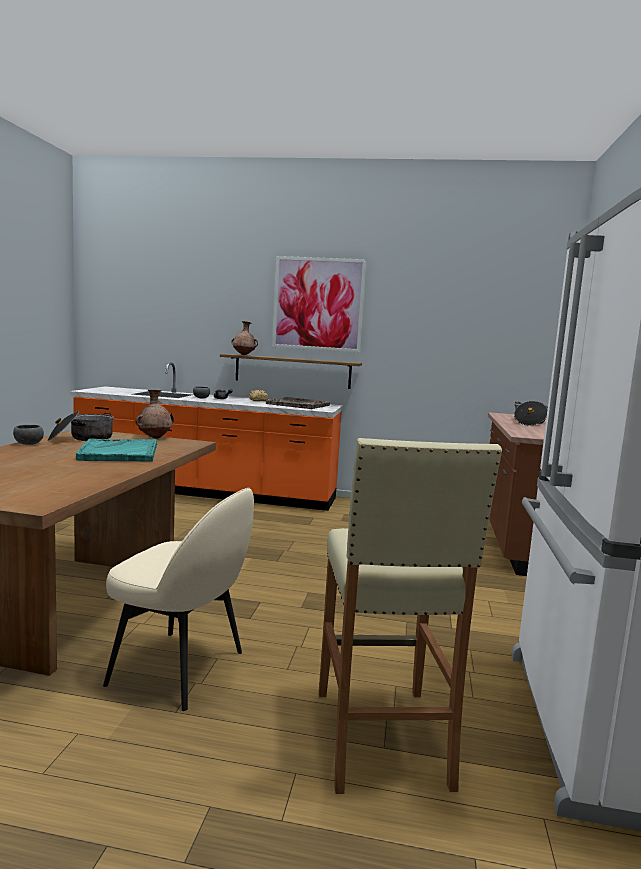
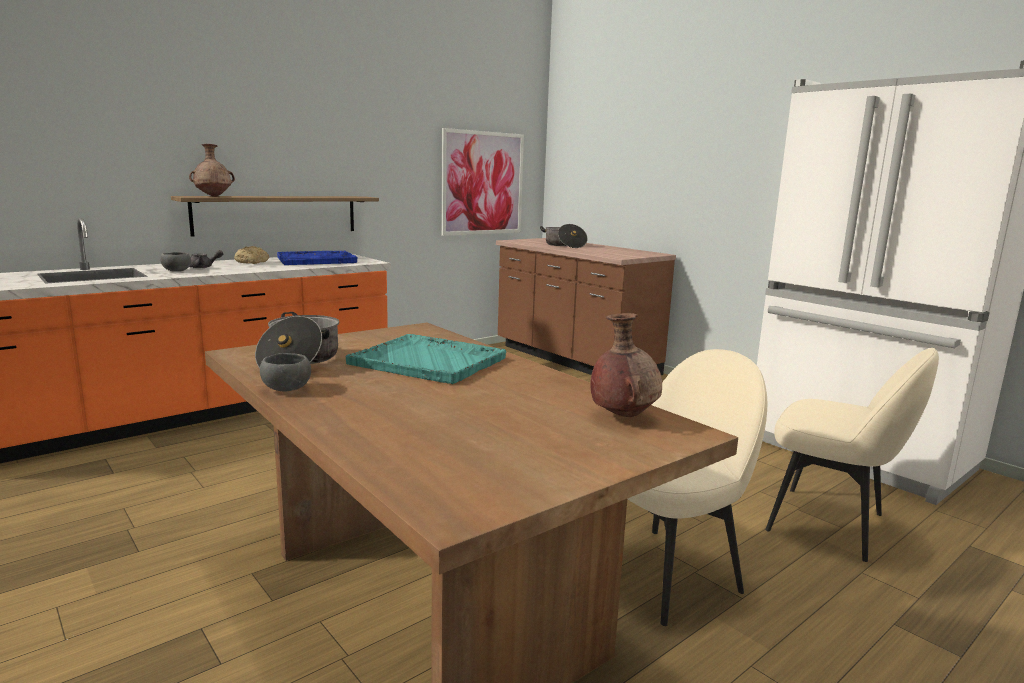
camera: 50 degrees left, 5 degrees up
brown vase [136,390,174,439] -> brown vase moved to [591,313,662,417]
grey tray [266,397,330,409] -> blue tray [277,251,357,265]
picture [272,256,367,353] -> picture moved to [441,128,524,236]
beige stool [319,438,502,794] -> beige chair [765,348,939,562]

